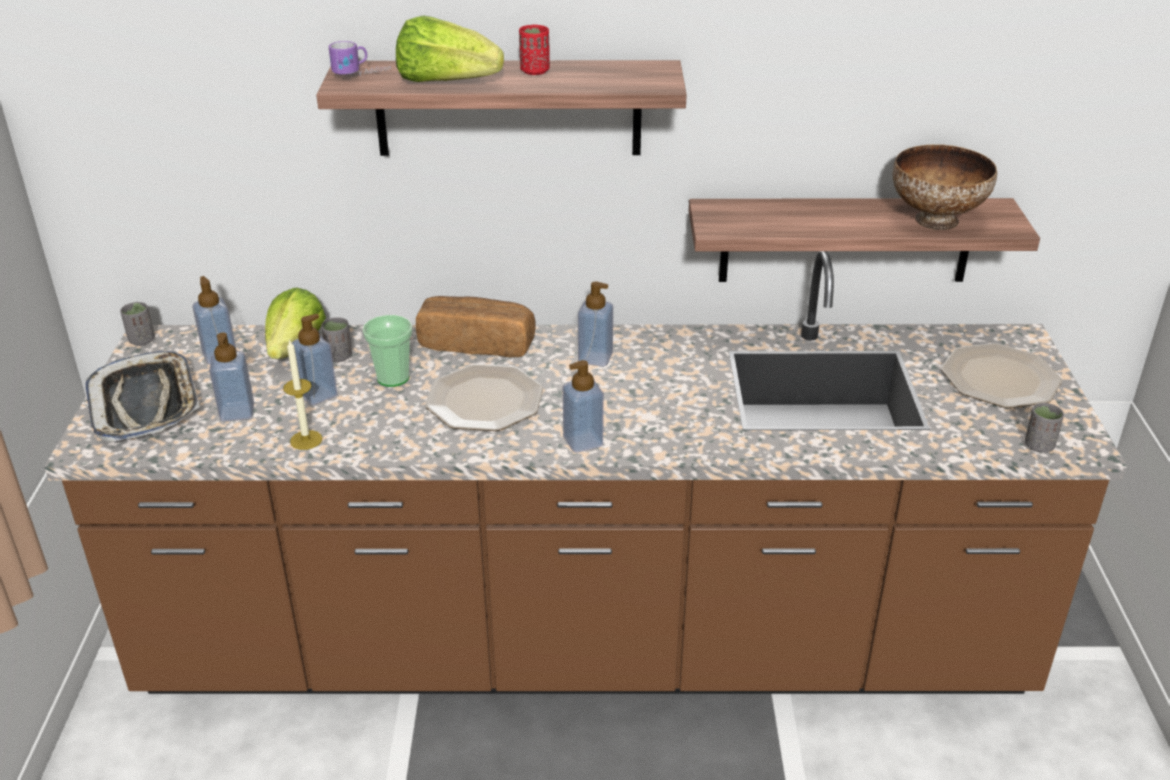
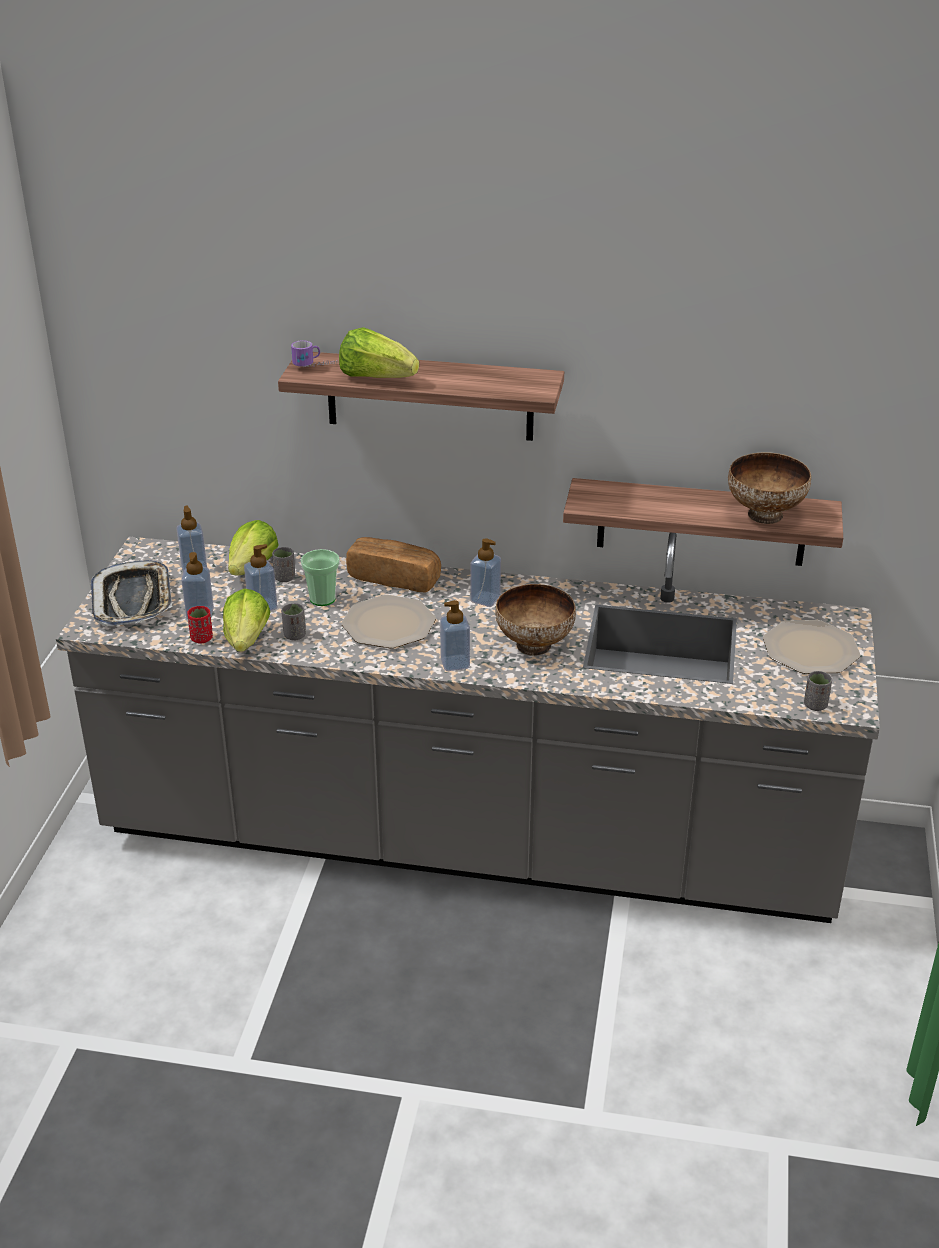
camera: 10 degrees right, 0 degrees up
brown counter [44,251,1127,694] -> grey counter [56,532,880,923]
grey cup [120,302,155,346] -> grey cup moved to [281,603,306,641]
candle [283,339,323,450] -> lettuce [223,588,270,651]
red cup [519,25,550,75] -> red cup moved to [187,606,213,644]
none -> bowl [495,584,576,656]

